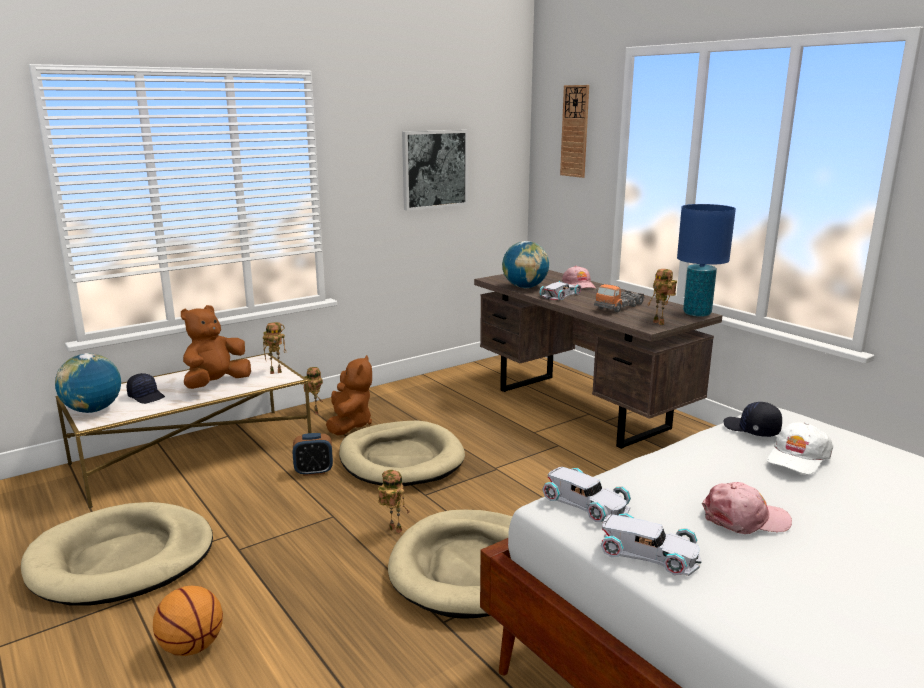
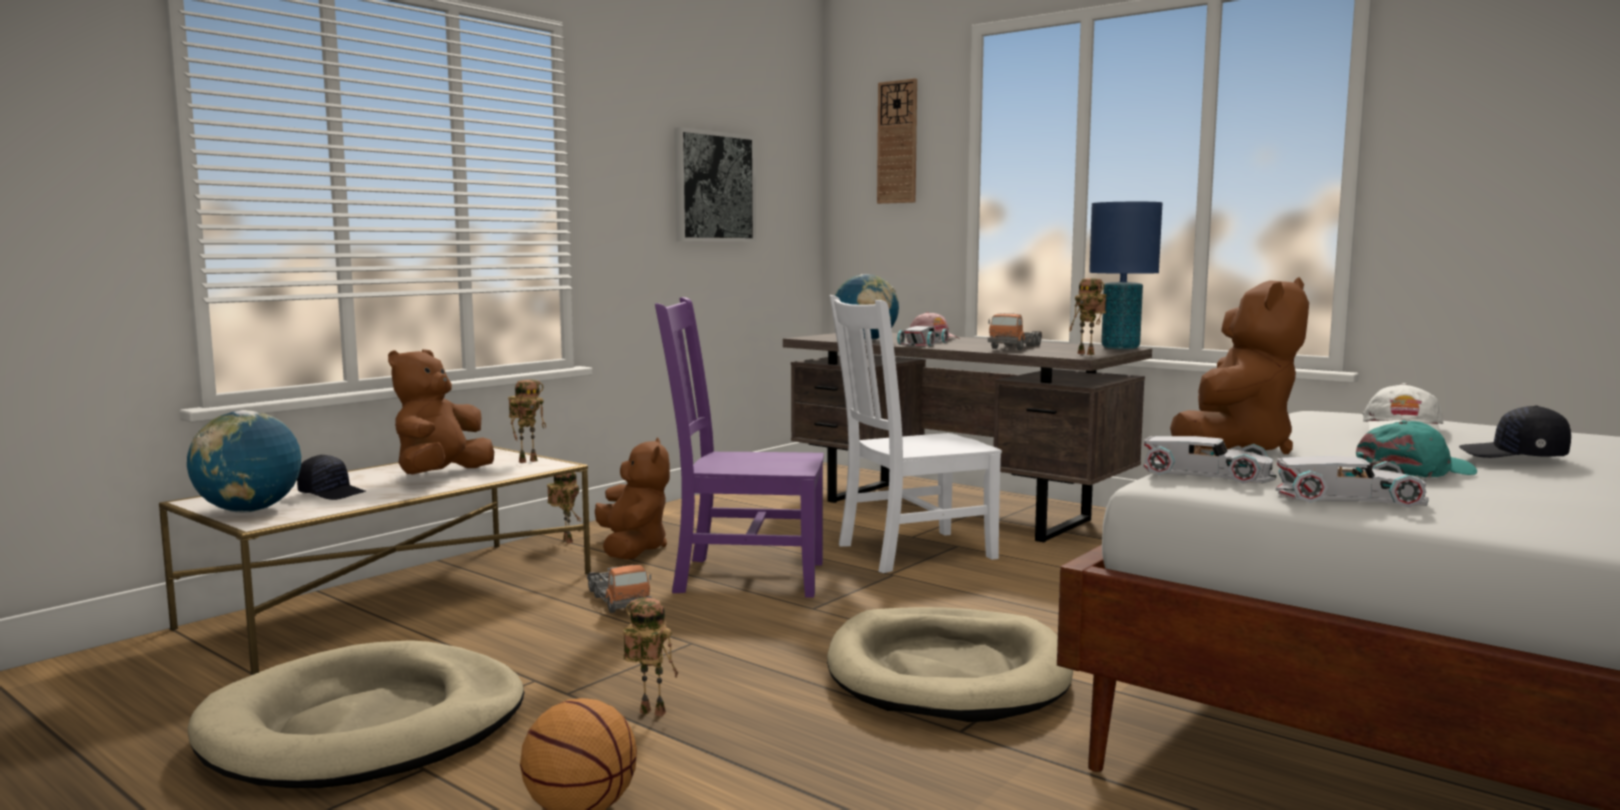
camera: 15 degrees left, 10 degrees down
alarm clock [293,433,333,476] -> toy truck [587,564,652,613]
beige dog bed [339,420,465,486] -> purple chair [655,297,824,598]
toy robot [378,470,409,533] -> toy robot moved to [623,597,678,716]
pink cap [702,482,792,534] -> turquoise cap [1356,420,1477,478]
black cap [724,402,782,437] -> black cap moved to [1459,405,1571,458]
none -> white chair [830,295,1002,573]
none -> brown plush toy [1170,277,1309,454]

